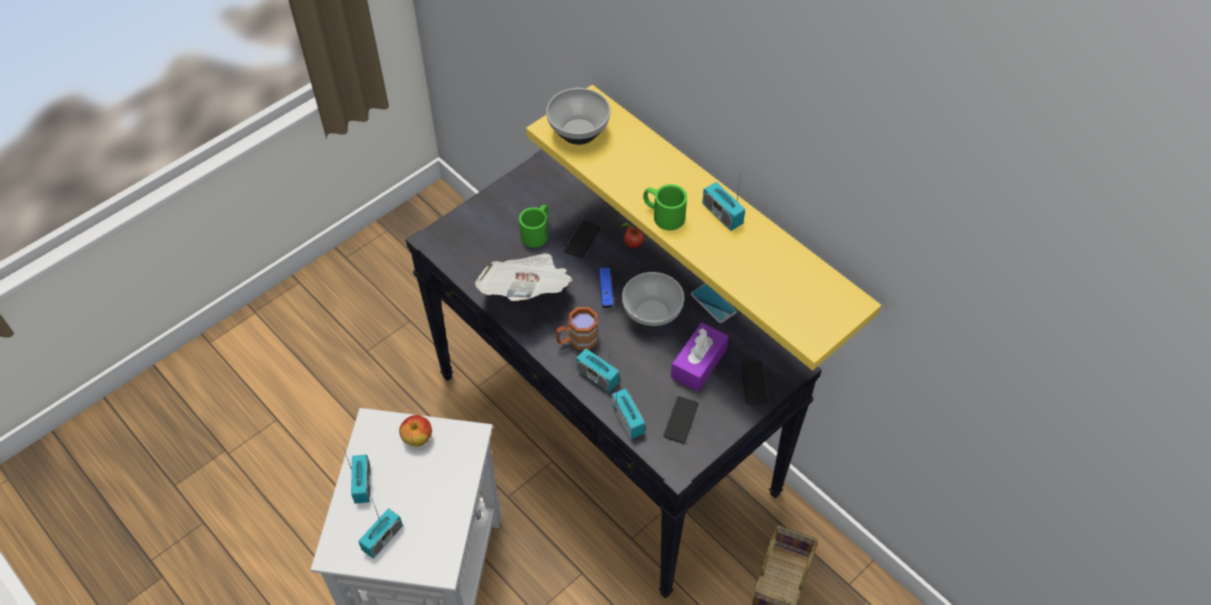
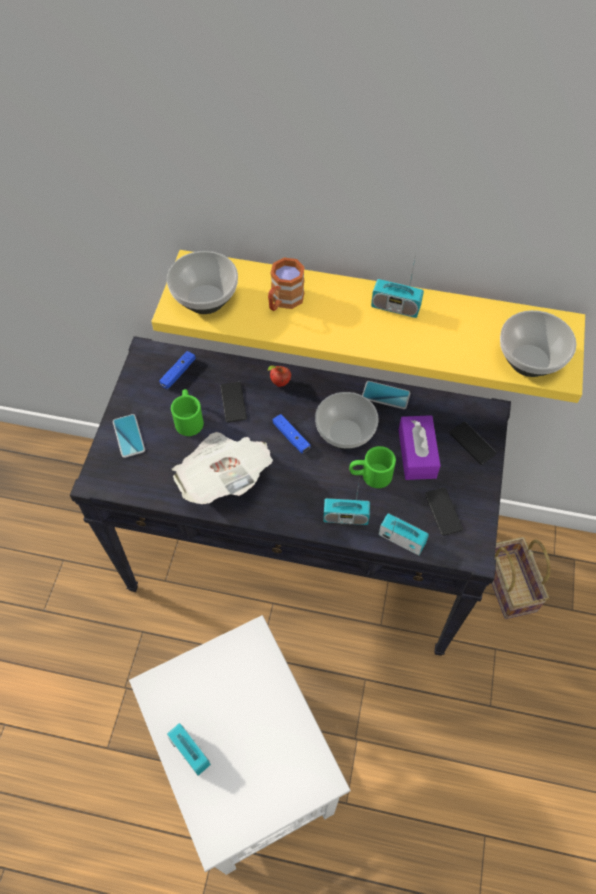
camera: 35 degrees left, 5 degrees up
radio [358,499,403,558] -> none
apple [399,415,432,447] -> none
brown mug [555,307,598,350] -> brown mug moved to [268,258,305,311]
green mug [643,184,687,230] -> green mug moved to [349,446,396,488]
none -> phone [113,414,145,458]
none -> blue game controller [159,351,196,389]
none -> bowl [500,310,577,377]

